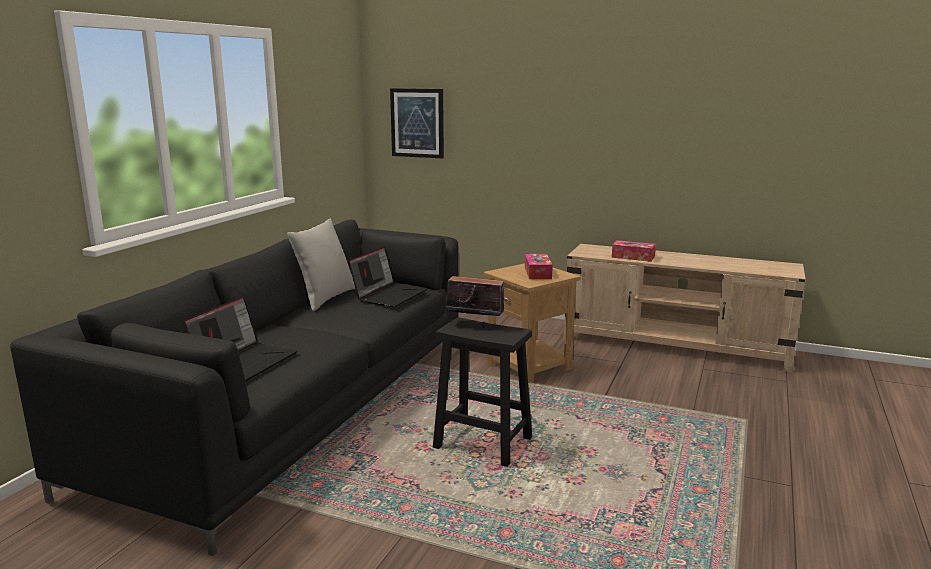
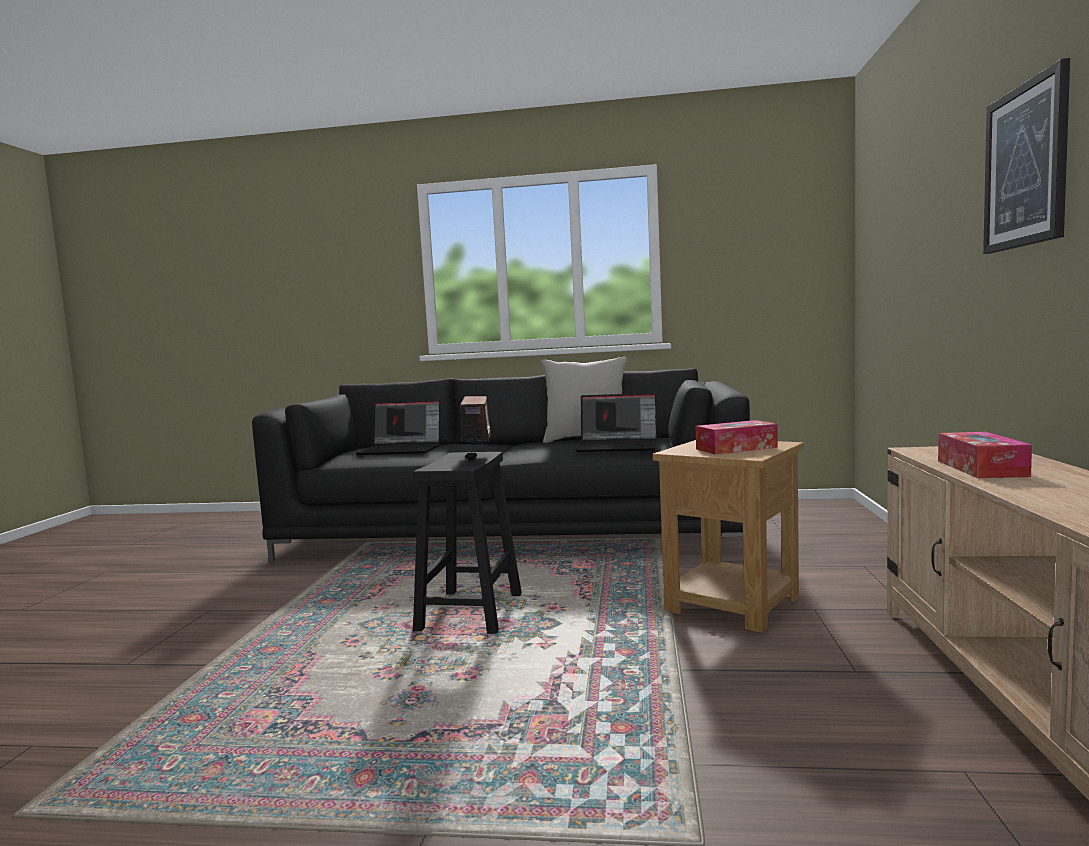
camera: 75 degrees right, 10 degrees down
picture [390,88,444,158] -> picture moved to [983,58,1070,254]

